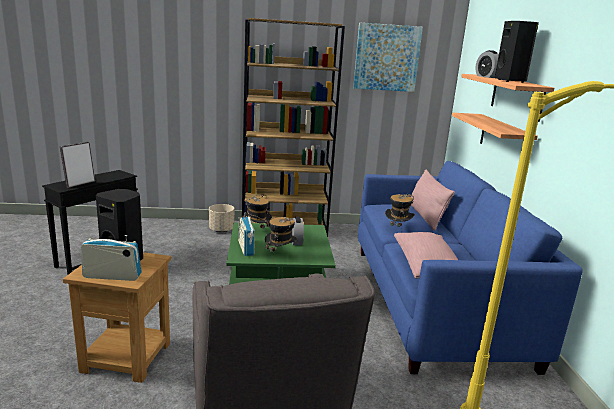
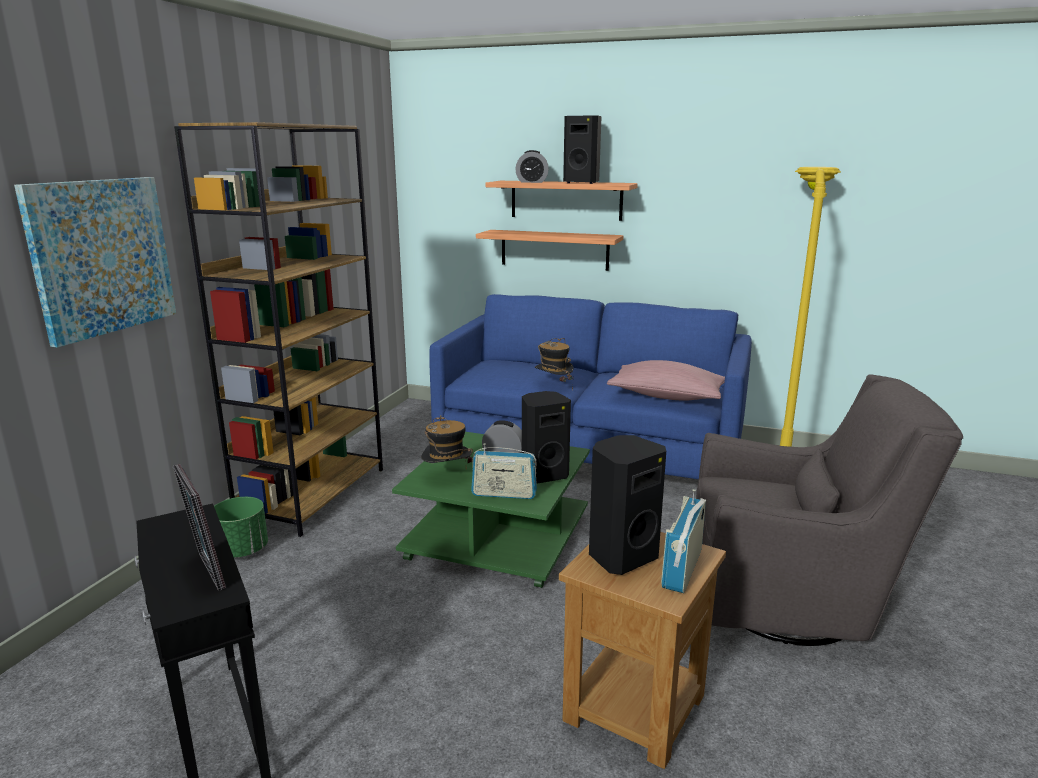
camera: 65 degrees left, 0 degrees up
beige planter [209,204,234,232] -> green planter [214,497,268,558]
hat [265,217,297,257] -> black speaker [522,391,571,484]
picture [353,23,423,92] -> picture moved to [14,177,176,348]
pink pillow [411,170,455,230] -> none

